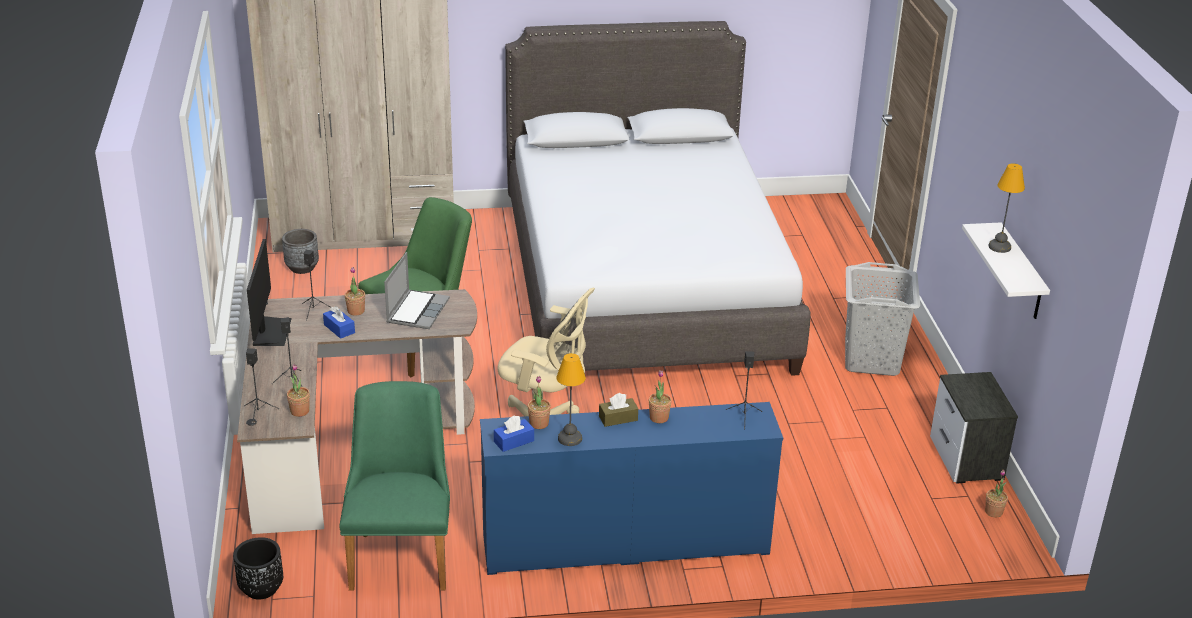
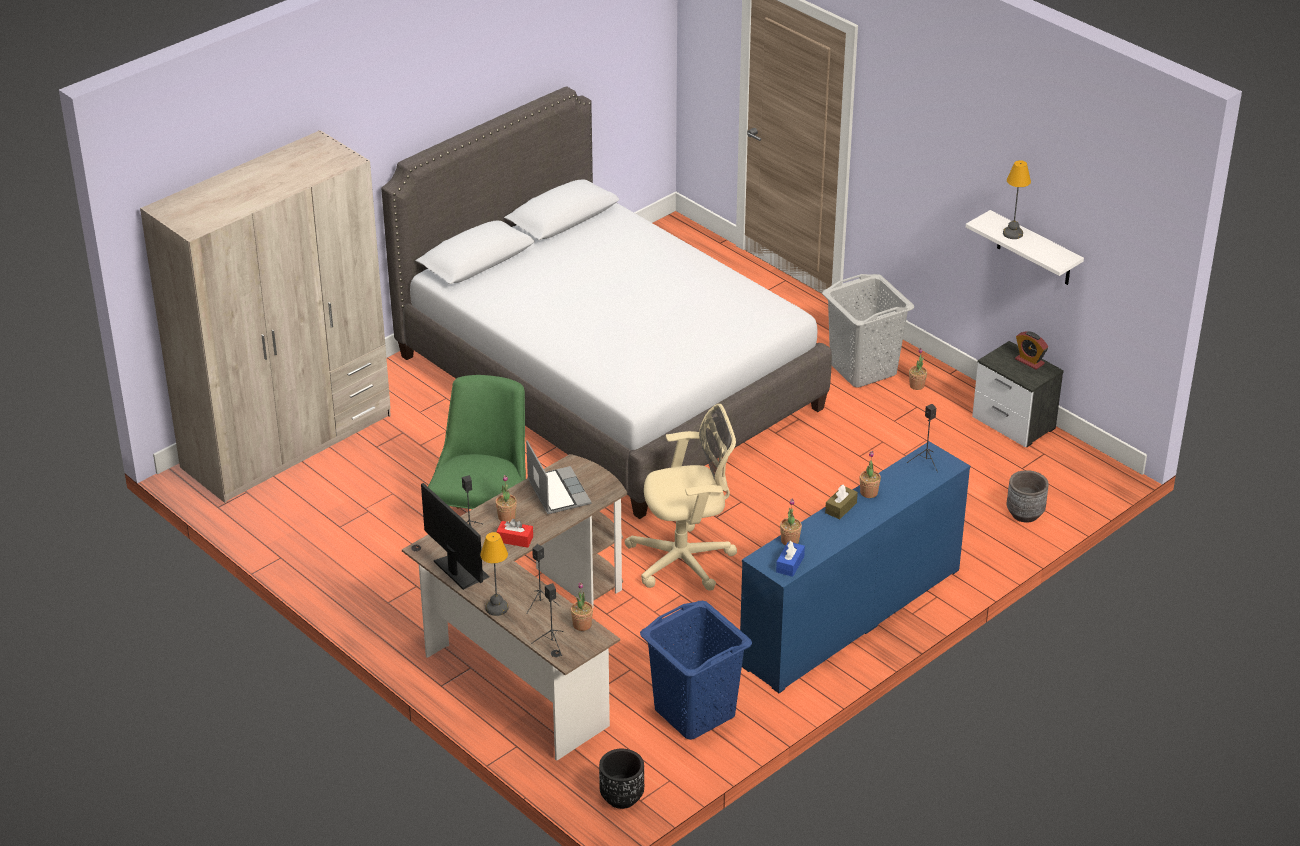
camera: 35 degrees left, 5 degrees up
grey planter [282,229,319,274] -> grey planter moved to [1007,470,1049,523]
blue tissue box [323,306,355,339] -> red tissue box [496,519,533,548]
green chair [339,381,450,590] -> blue laundry basket [640,601,752,740]
table lamp [556,353,586,446] -> table lamp moved to [480,532,508,616]
potted plant [985,470,1008,517] -> potted plant moved to [909,348,927,390]
none -> alarm clock [1015,331,1048,370]

